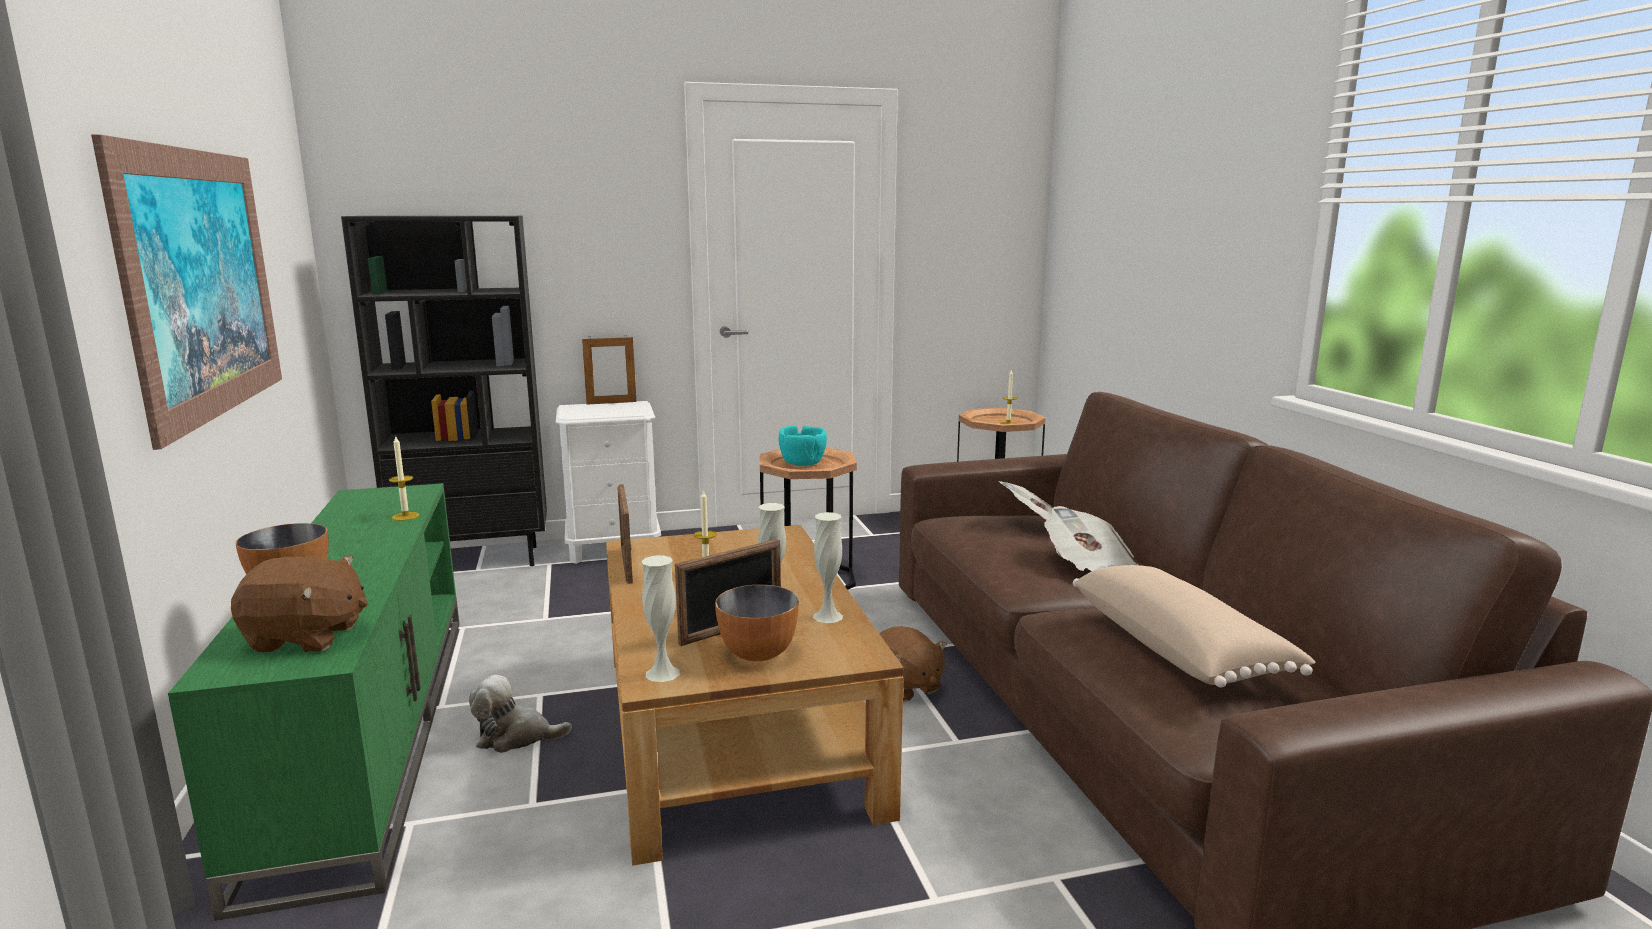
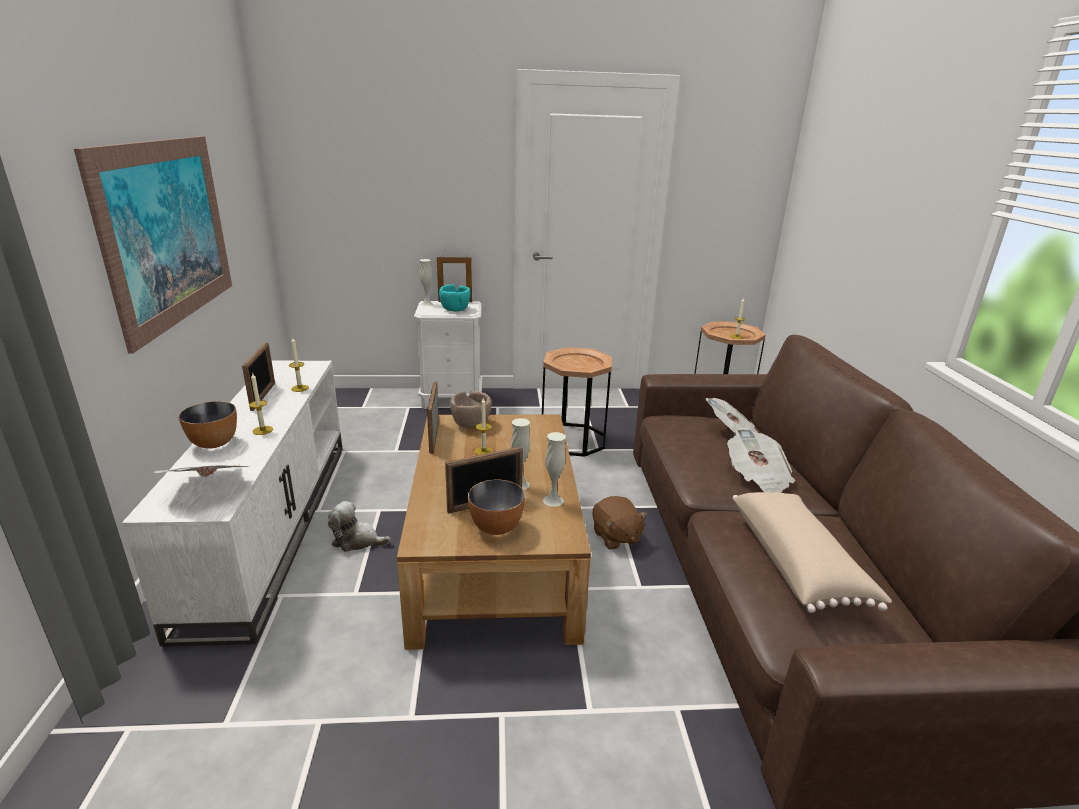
camera: 10 degrees right, 10 degrees up
green tv stand [168,483,459,921] -> white tv stand [122,361,343,647]
brown plush toy [231,555,368,652] -> newspaper [154,465,248,477]
black bookcase [341,216,547,566] -> none
white vase [641,555,680,682] -> white vase moved to [420,259,433,306]
turquoise bowl [779,425,827,466] -> turquoise bowl moved to [439,284,470,311]
none -> picture frame [242,342,275,411]
none -> candle [249,372,273,435]
none -> brown bowl [450,391,491,428]

